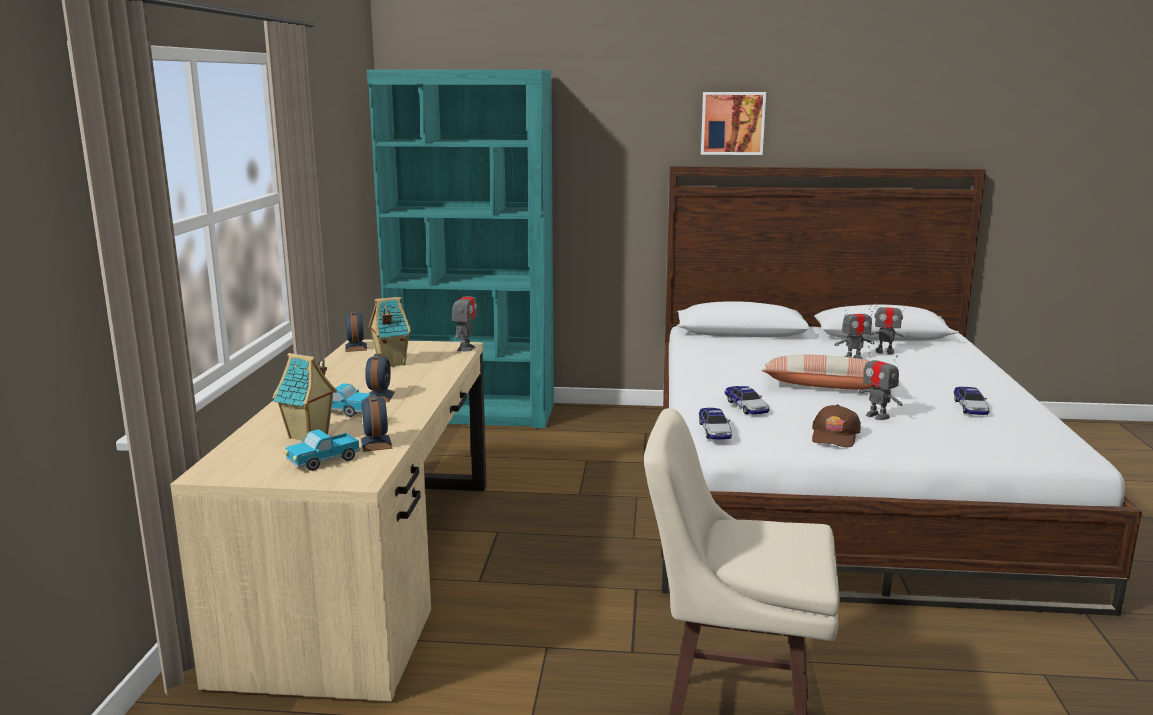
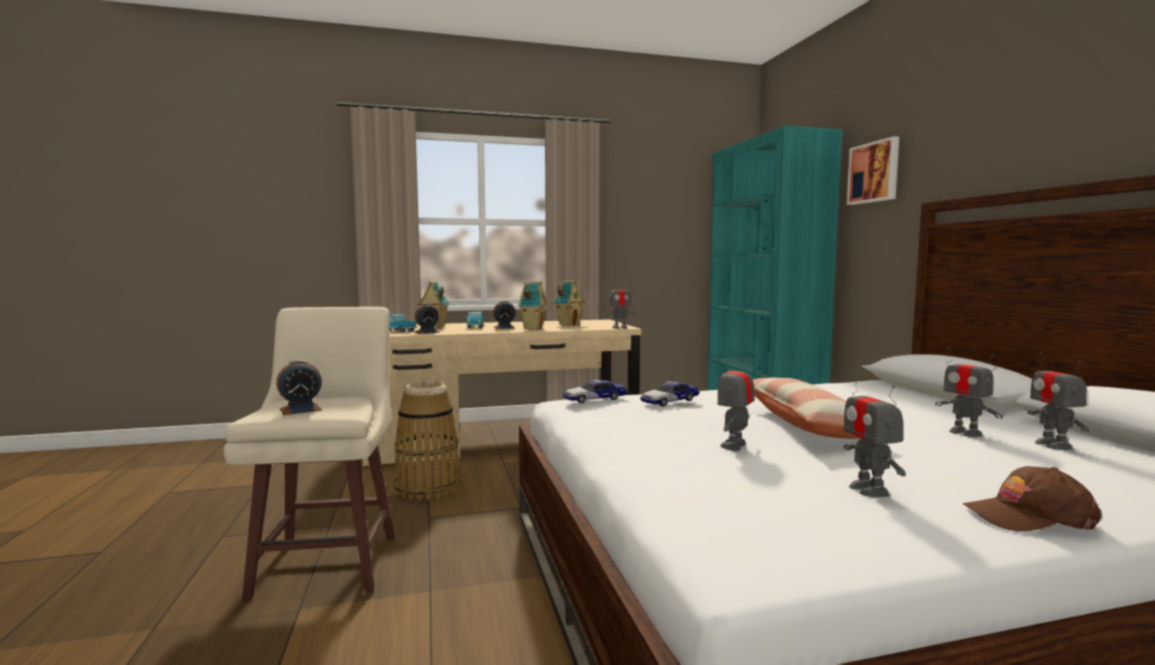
camera: 70 degrees right, 10 degrees down
alarm clock [345,311,367,352] -> alarm clock moved to [276,360,322,415]
picture [701,92,766,155] -> picture moved to [846,136,899,205]
brown cap [812,404,861,447] -> brown cap moved to [963,466,1102,531]
toy car [954,387,989,415] -> toy robot [844,372,906,497]
none -> basket [393,381,462,501]
none -> toy house [518,281,547,330]

